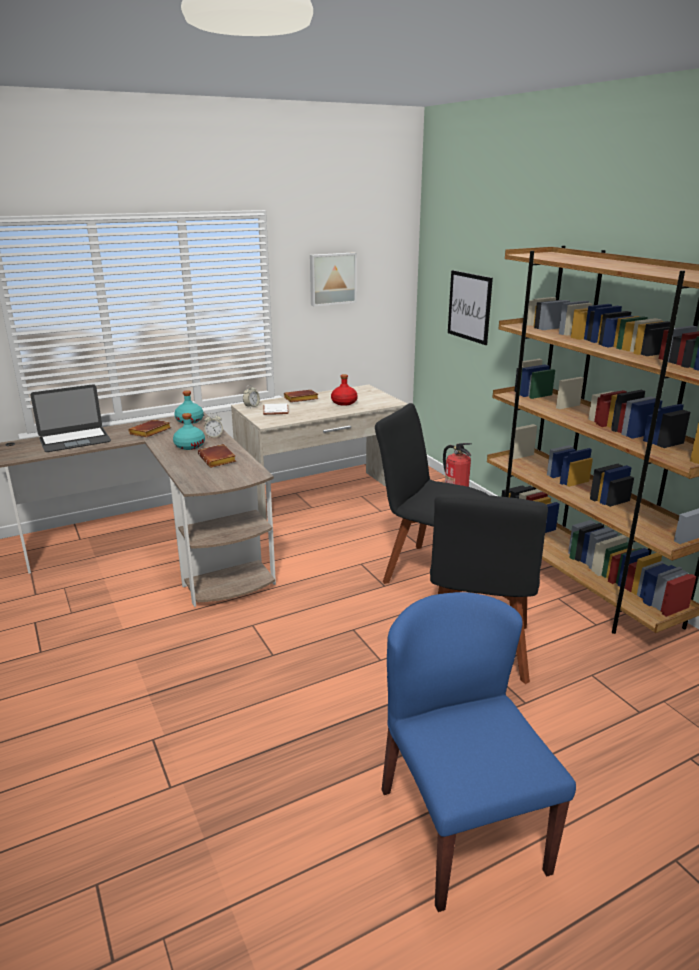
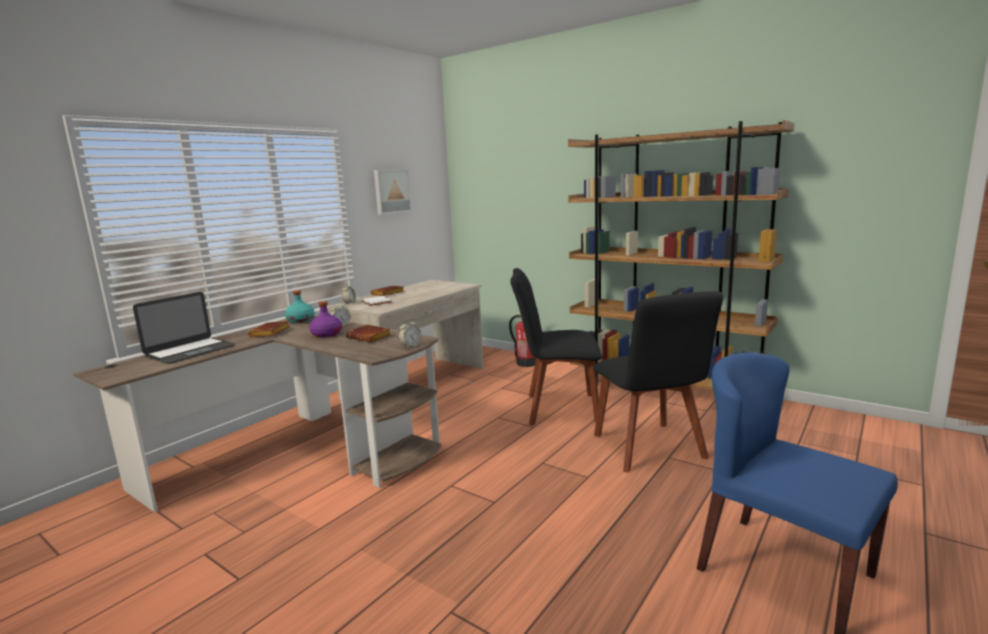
camera: 25 degrees left, 10 degrees down
turquoise bottle [173,413,205,450] -> purple bottle [309,301,342,338]
red bottle [331,374,358,406] -> none
picture [448,270,493,345] -> none
none -> alarm clock [399,319,422,349]

